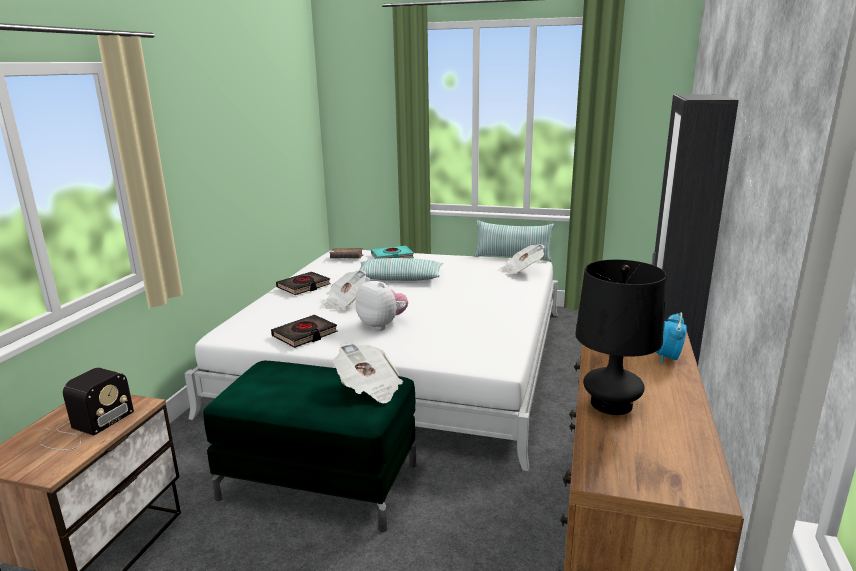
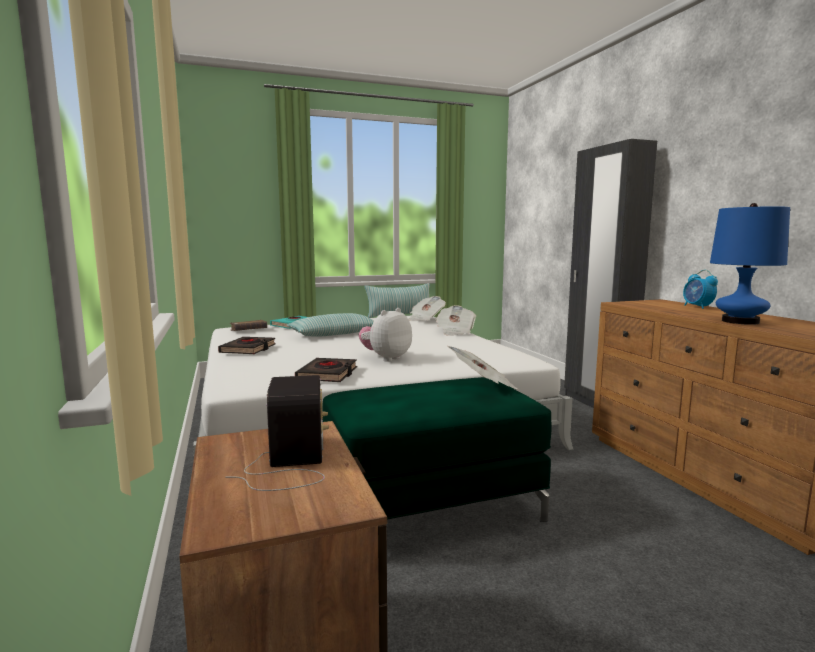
camera: 35 degrees left, 10 degrees down
newspaper [321,270,367,310] -> newspaper moved to [436,305,476,336]
plush toy [356,277,408,330] -> plush toy turned 60 degrees counterclockwise [359,308,412,362]
black table lamp [575,260,666,415] -> blue table lamp [710,203,790,325]

